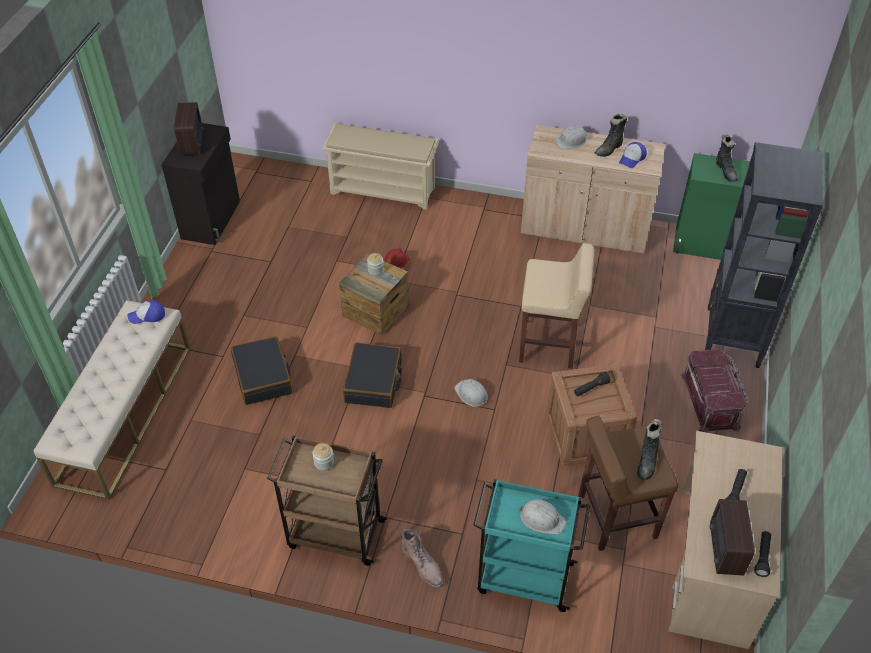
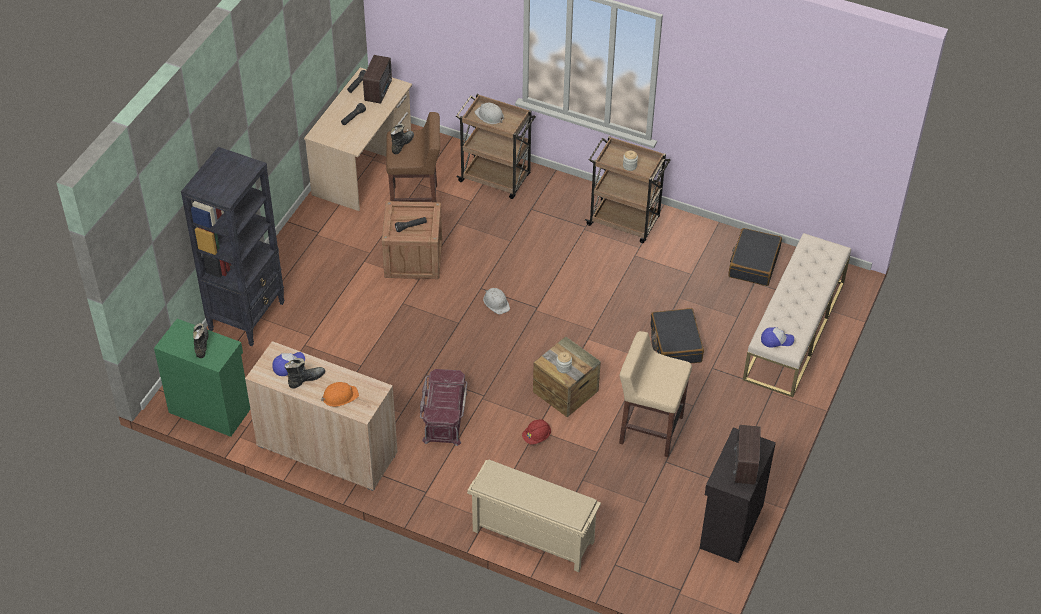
camera: 170 degrees left, 0 degrees up
black suitcase [343,342,402,408] -> black suitcase moved to [728,228,782,286]
brown boot [402,529,444,588] -> none
turquoise cart [473,479,590,612] -> brown cart [456,94,536,199]
beige stool [519,243,594,369] -> beige stool moved to [619,331,692,457]
white hard hat [554,125,587,149] -> orange hard hat [321,382,359,407]
red storage box [680,349,749,433] -> red storage box moved to [420,369,467,446]

